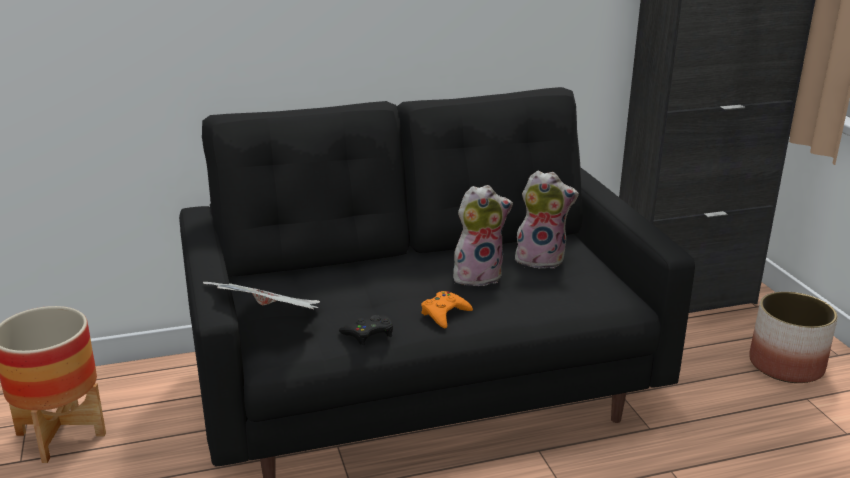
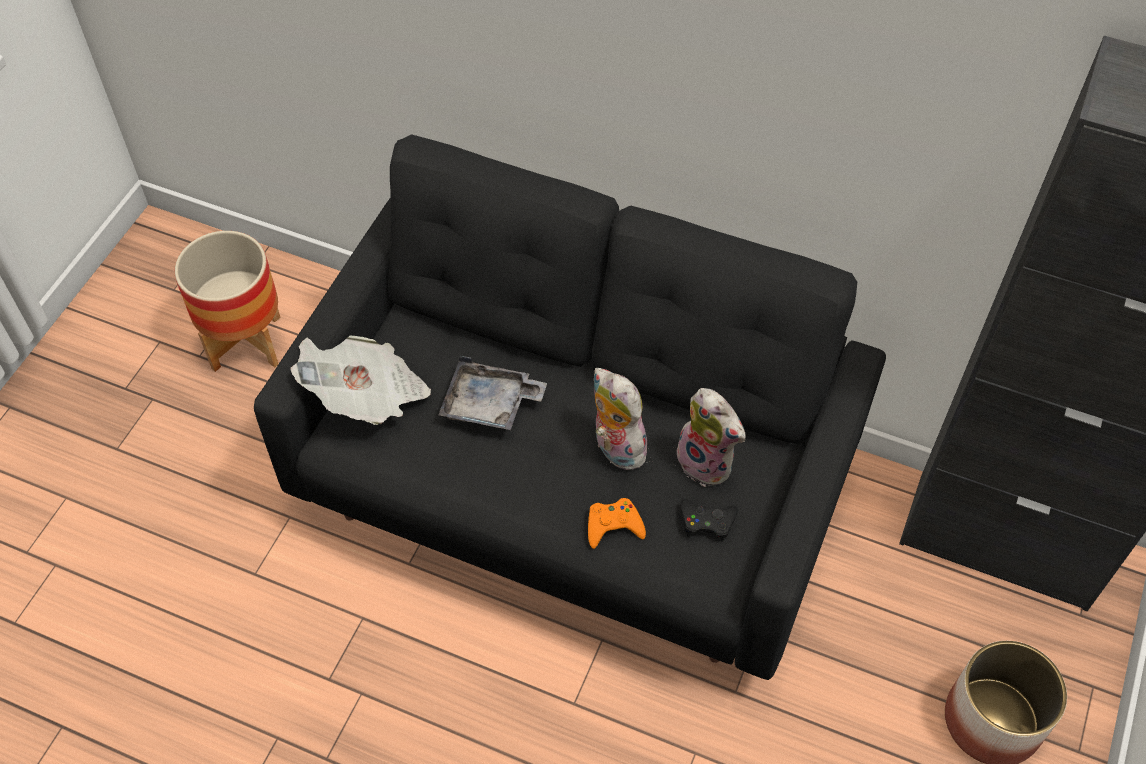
camera: 40 degrees right, 30 degrees up
black game controller [339,315,393,345] -> black game controller moved to [681,499,738,541]
orange game controller [421,291,473,328] -> orange game controller moved to [588,498,646,549]
plush toy [453,185,513,288] -> plush toy turned 150 degrees counterclockwise [593,368,647,470]
none -> grey tray [438,356,547,430]

